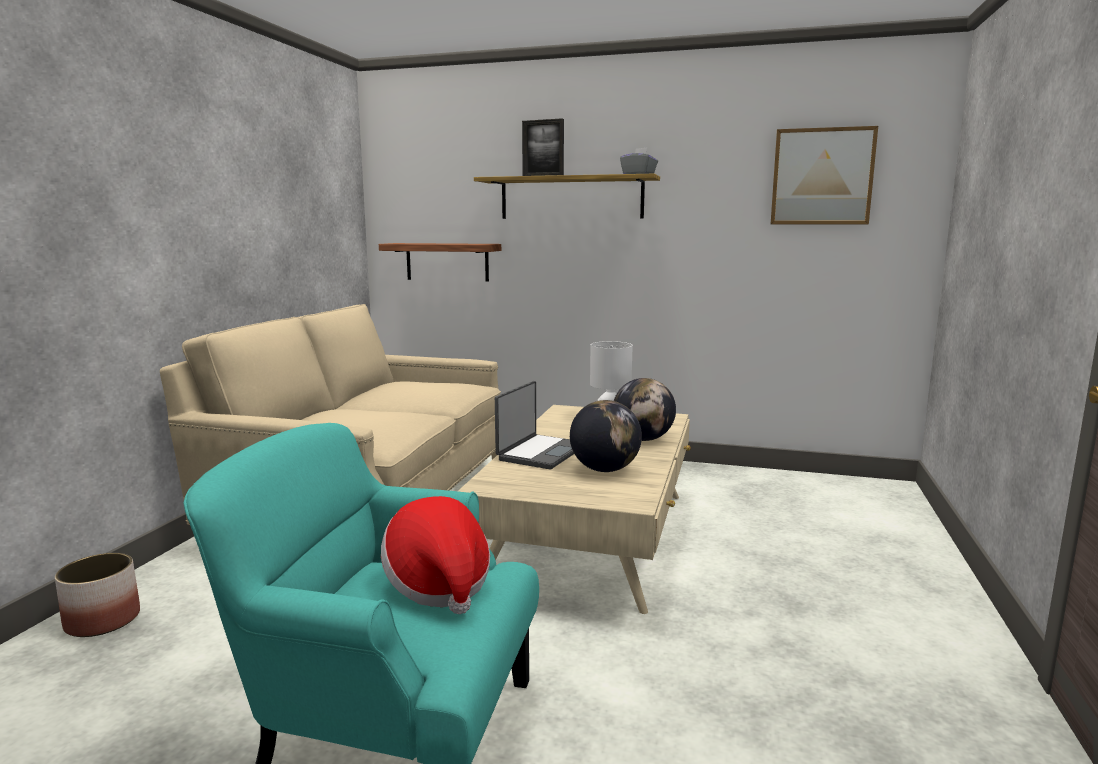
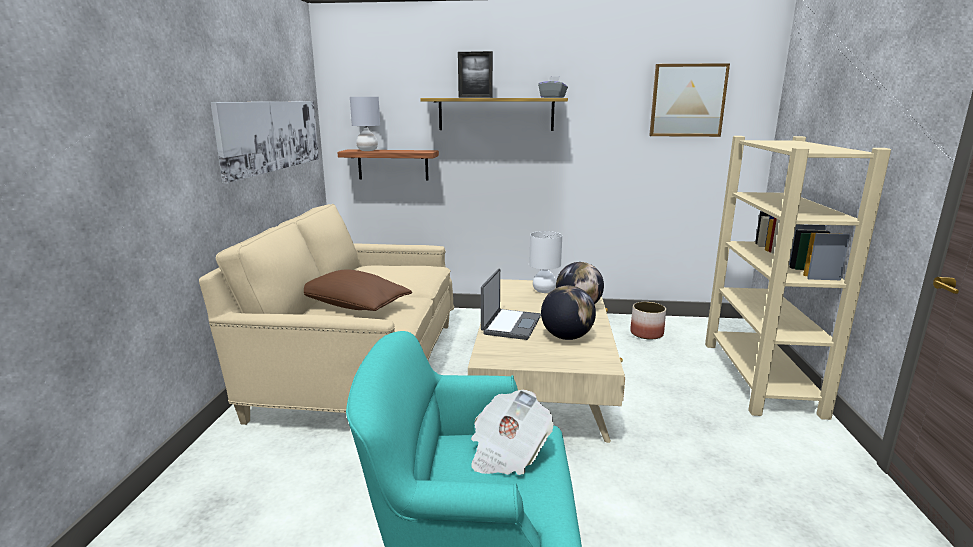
camera: 10 degrees left, 5 degrees up
planter [55,553,140,637] -> planter moved to [630,302,666,340]
hat [381,496,490,614] -> newspaper [471,390,554,475]
none -> picture [211,101,319,183]
none -> brown pillow [304,269,412,311]
none -> grey table lamp [350,97,380,151]
none -> beige bookcase [705,136,891,420]

